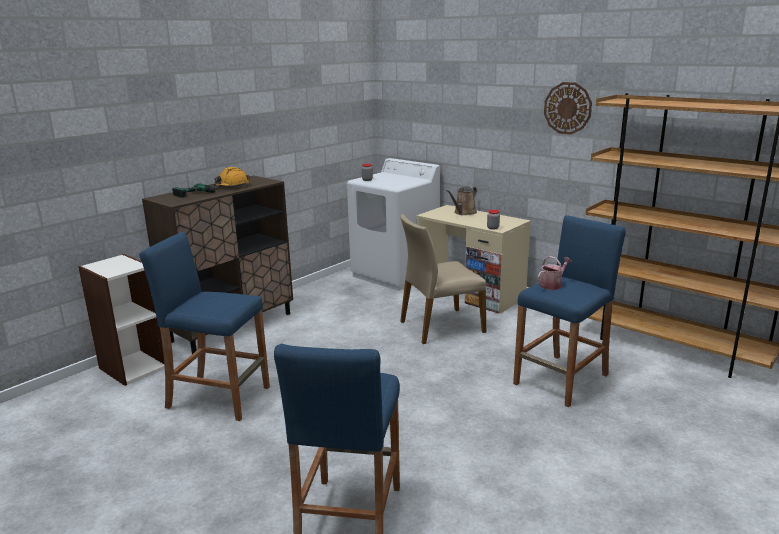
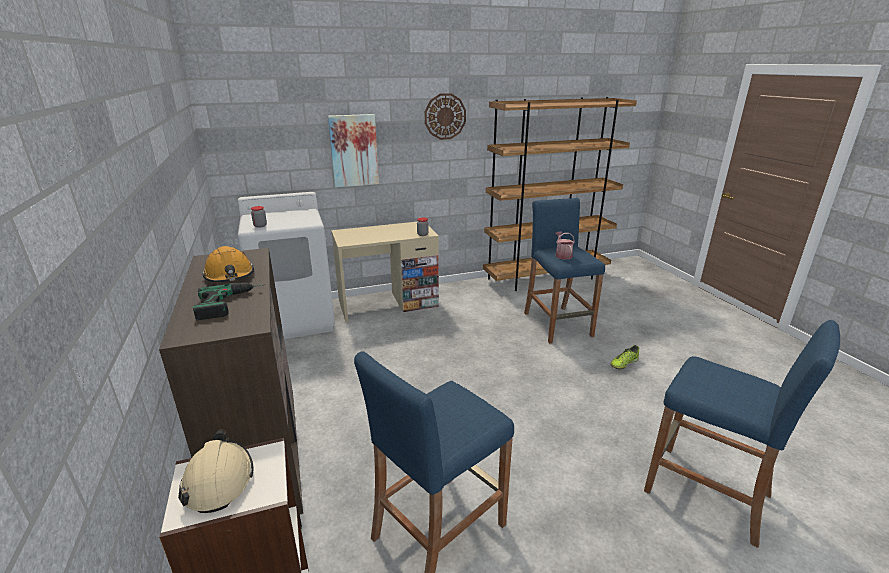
camera: 60 degrees left, 5 degrees up
beige chair [400,214,486,344] -> none
brown watering can [446,187,477,215] -> none
none -> beige hard hat [178,429,253,513]
none -> picture [328,114,379,187]
none -> shoe [611,345,639,369]

